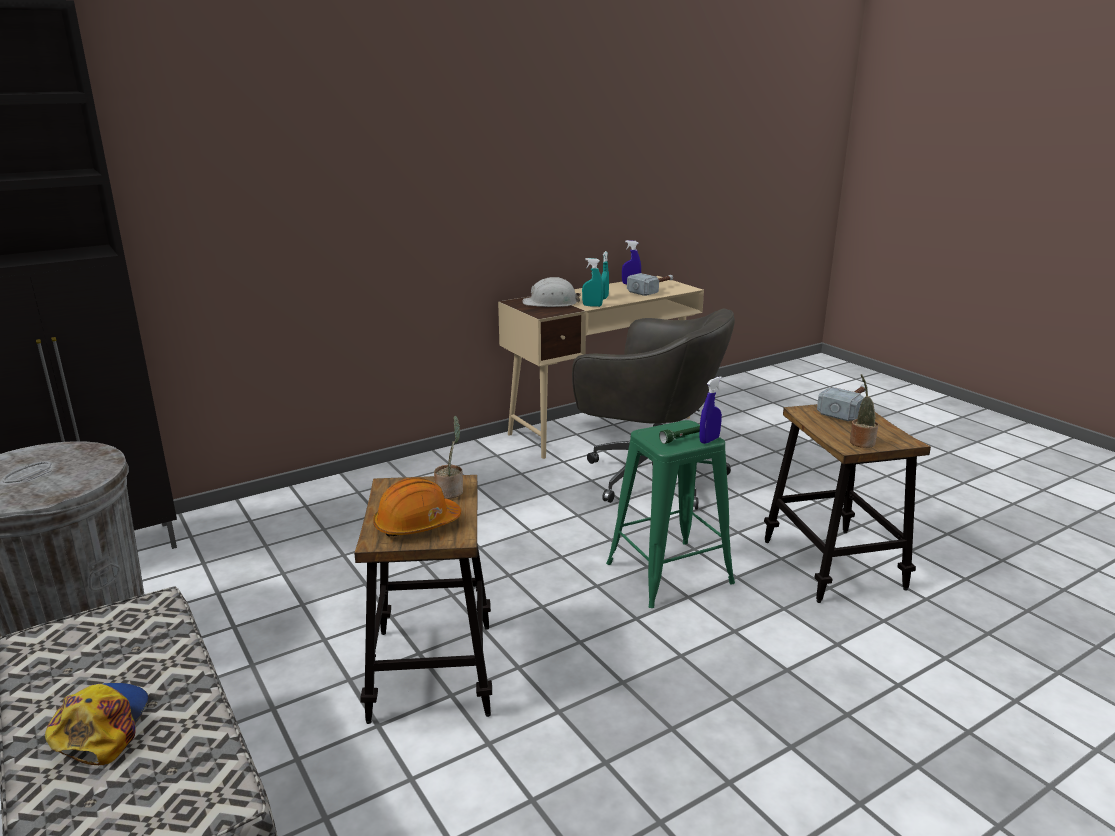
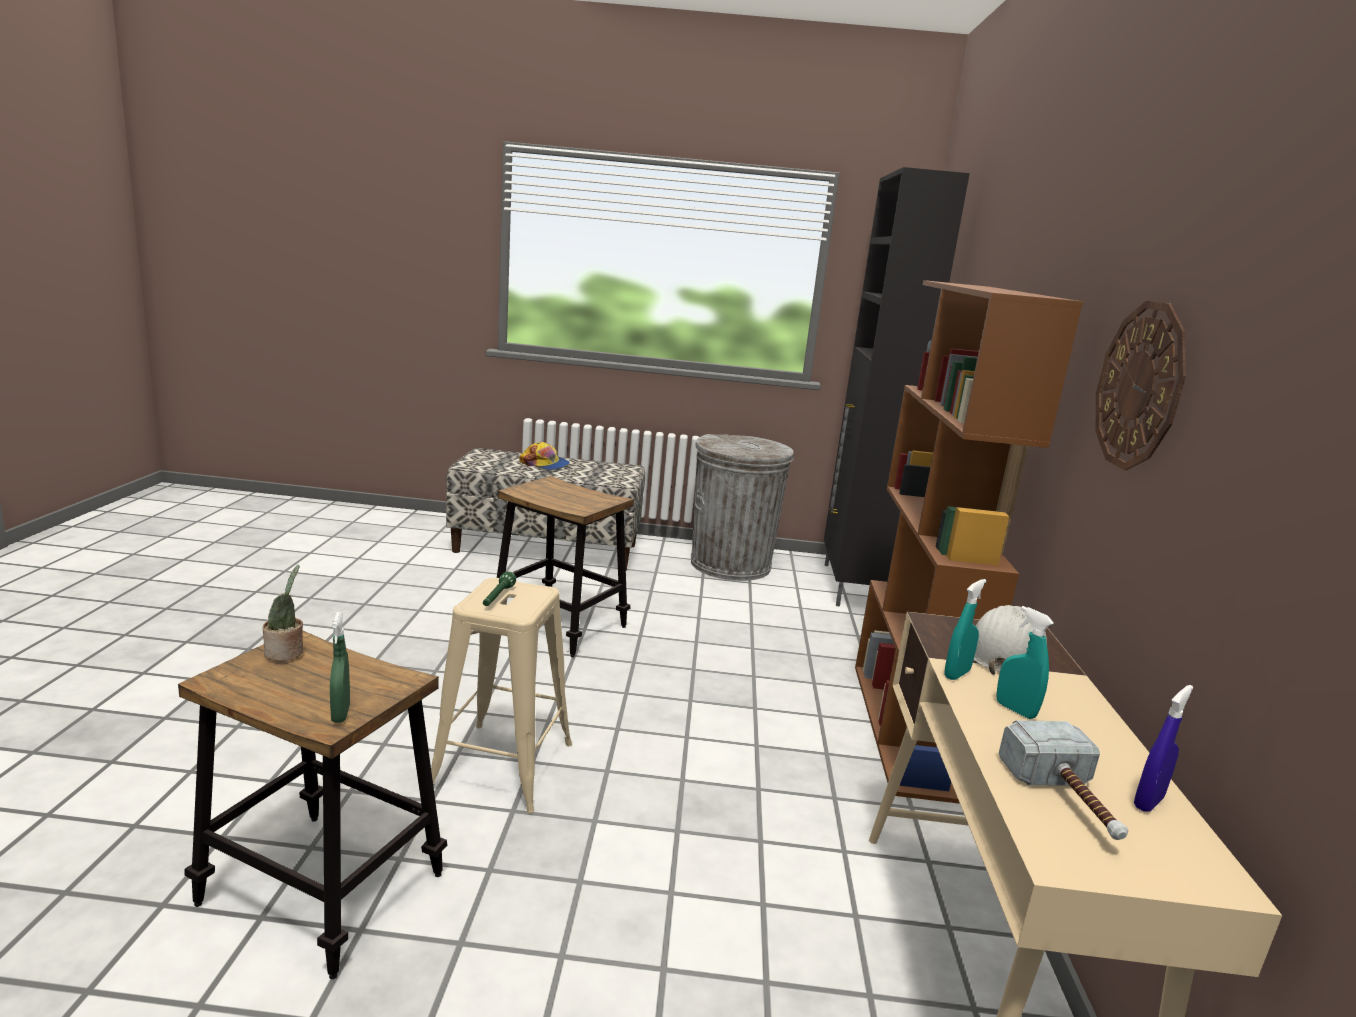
camera: 125 degrees right, 5 degrees down
orange hard hat [373,478,461,537] -> none
potted plant [434,416,463,499] -> none
grey office chair [572,308,735,510] -> none
green stool [606,420,735,608] -> beige stool [431,578,572,813]
blue spray bottle [699,376,722,444] -> none
hammer [817,384,868,421] -> green spray bottle [330,612,350,723]
none -> brown bookcase [855,280,1083,804]
none -> wall clock [1096,301,1186,470]

